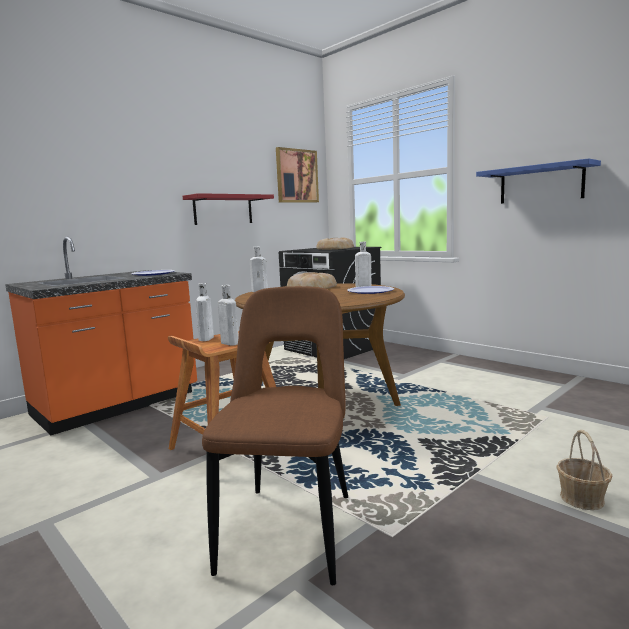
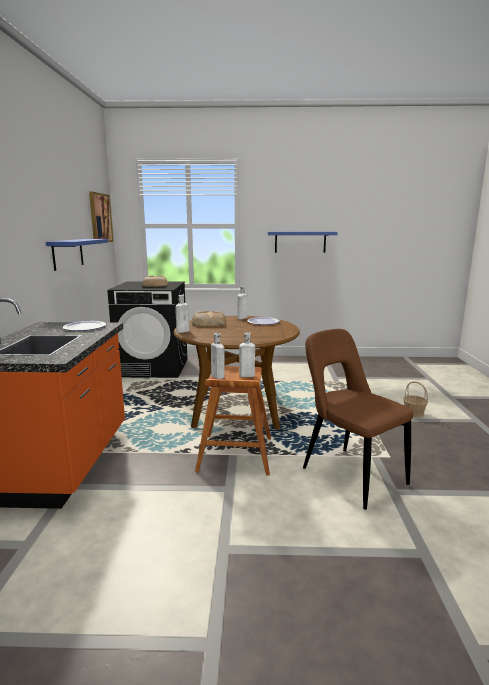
camera: 45 degrees left, 5 degrees up
red shelf [183,193,274,225] -> blue shelf [46,239,108,271]

